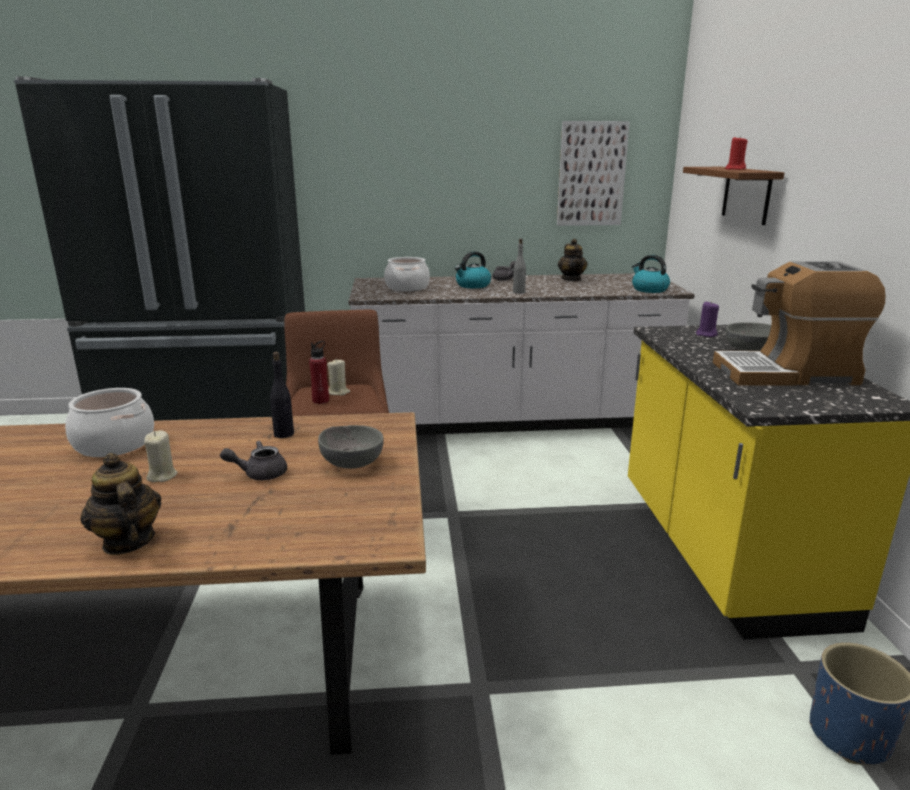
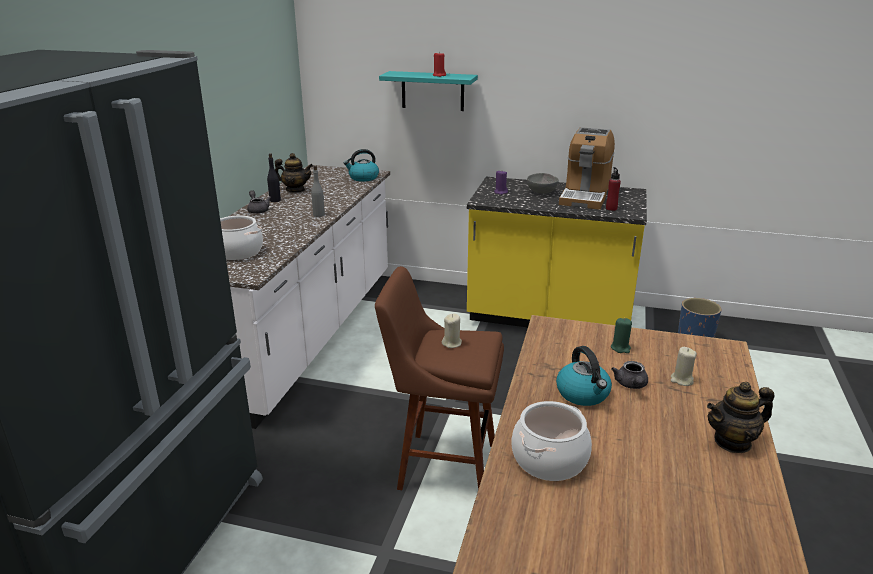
camera: 70 degrees left, 5 degrees up
beige candle [144,431,178,482] -> beige candle moved to [671,347,697,386]
black bottle [270,352,294,438] -> black bottle moved to [267,153,281,202]
red bottle [309,341,329,404] -> red bottle moved to [606,167,621,211]
grey bowl [318,425,384,469] -> green candle [611,318,632,353]
kettle [455,251,491,288] -> kettle moved to [556,346,612,406]
picture [557,121,630,226] -> none
brown shelf [683,167,784,225] -> turquoise shelf [379,71,478,111]

